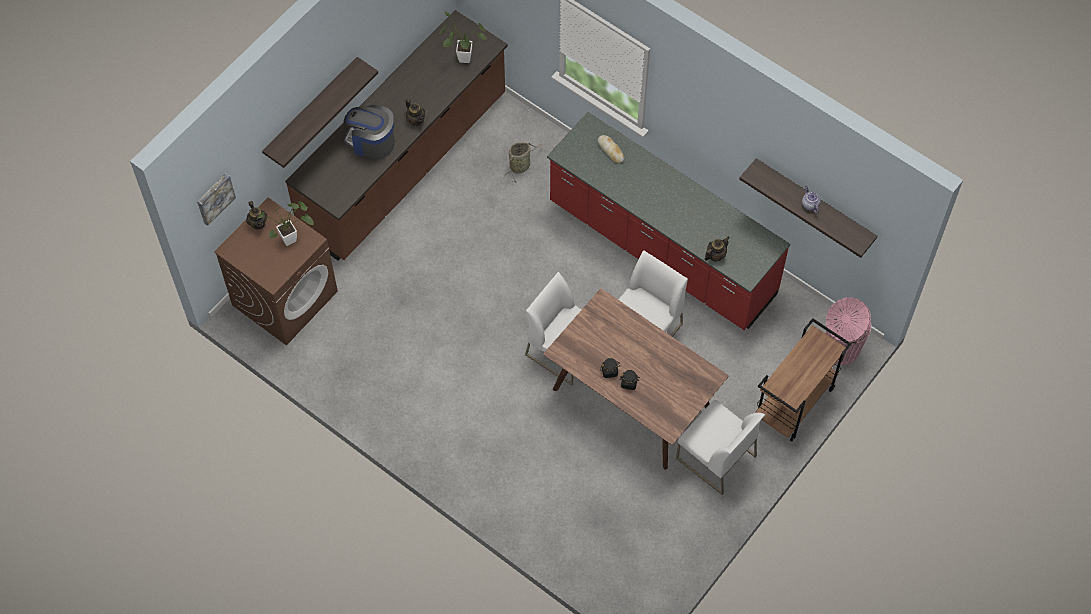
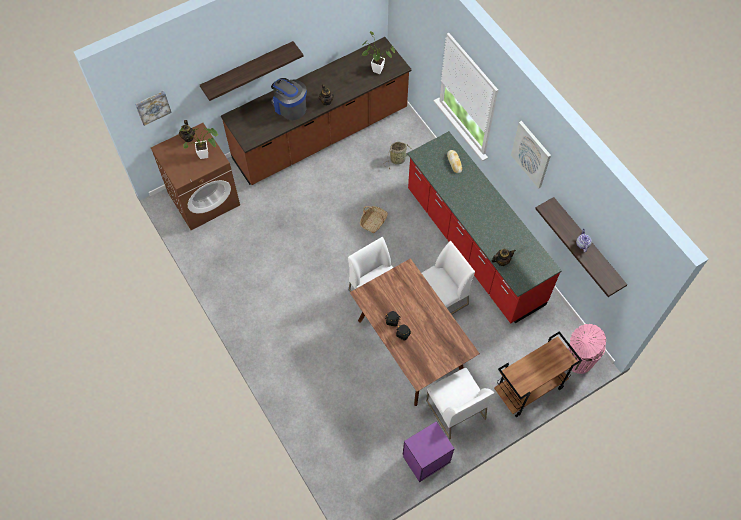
camera: 20 degrees right, 0 degrees up
none -> basket [360,206,388,233]
none -> purple nightstand [403,422,455,482]
none -> picture [511,121,551,189]

